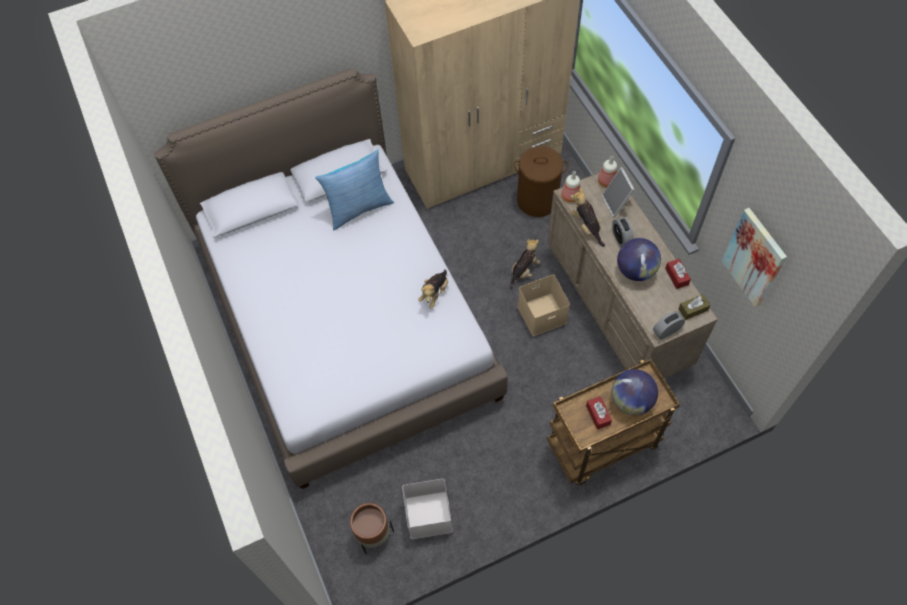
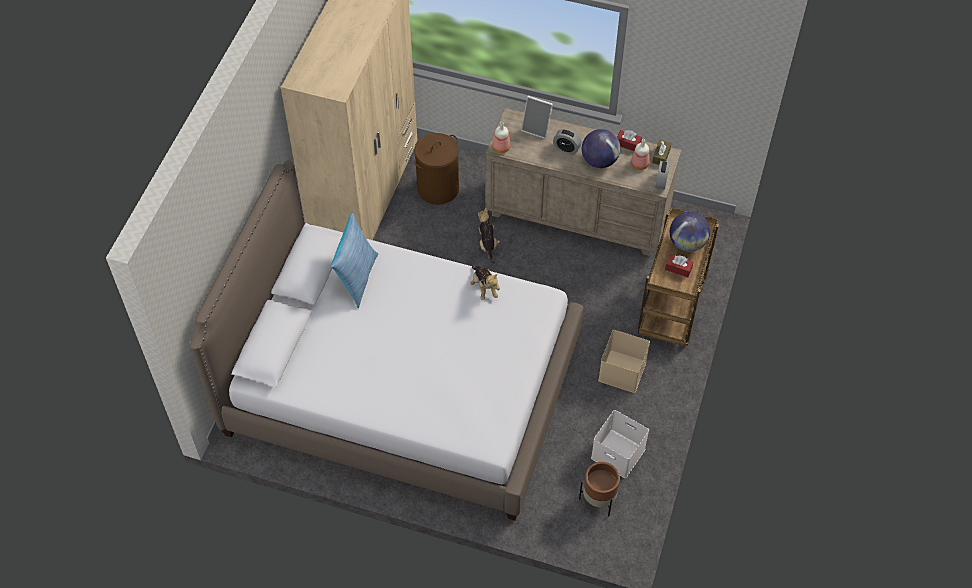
camera: 50 degrees left, 5 degrees down
beige storage box [518,275,570,336] -> beige storage box moved to [598,330,650,393]
plush toy [570,188,605,247] -> none
bottle [598,156,617,187] -> bottle moved to [631,139,650,170]
picture [722,208,787,308] -> none

